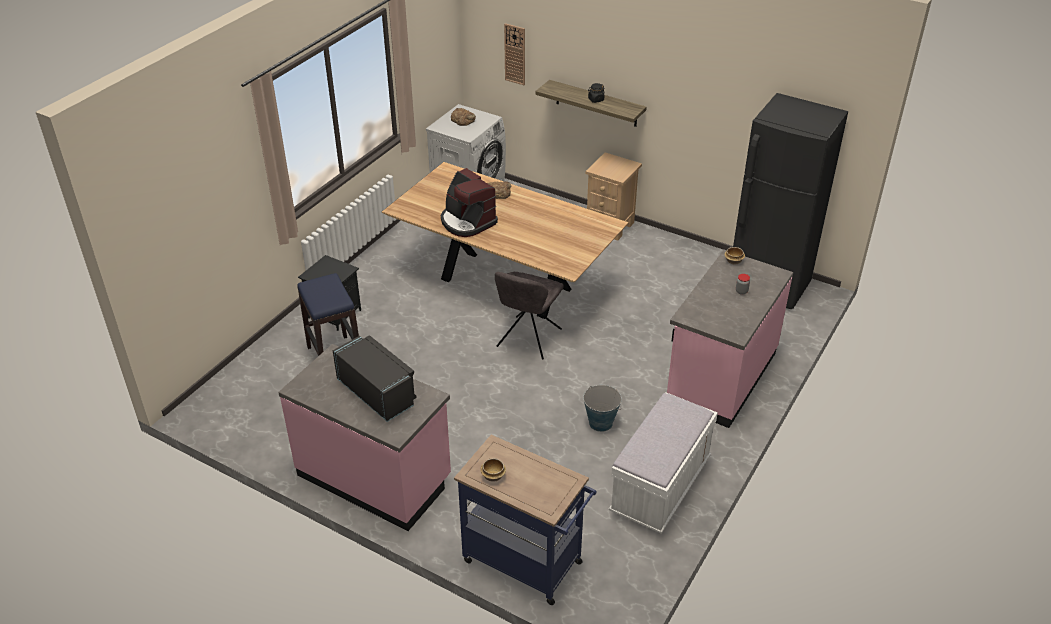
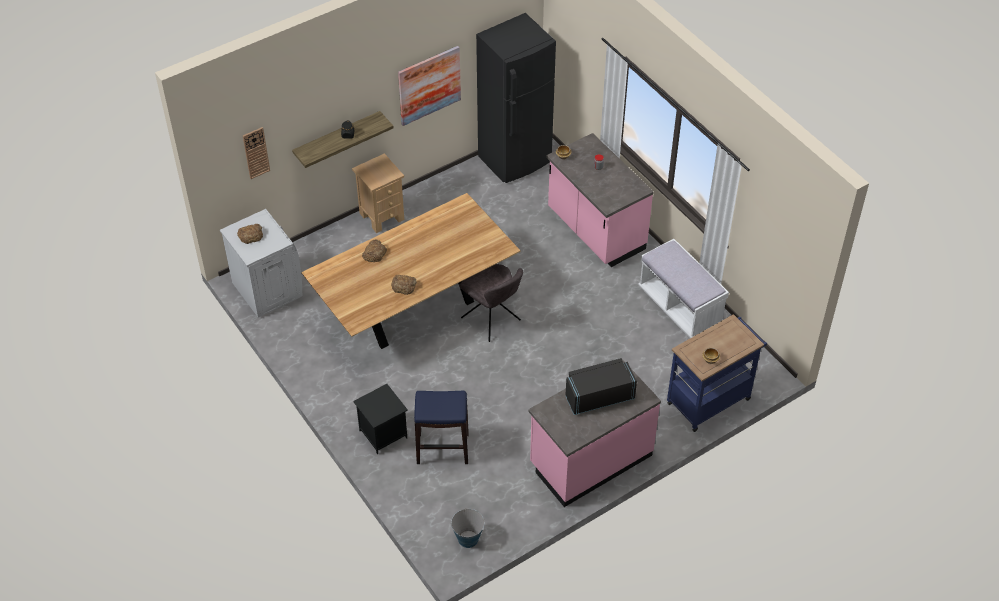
camera: 65 degrees left, 10 degrees up
coffee machine [441,168,498,237] -> bread [391,275,417,295]
bucket [583,385,622,432] -> bucket moved to [450,509,484,548]
none -> picture [398,46,461,126]

